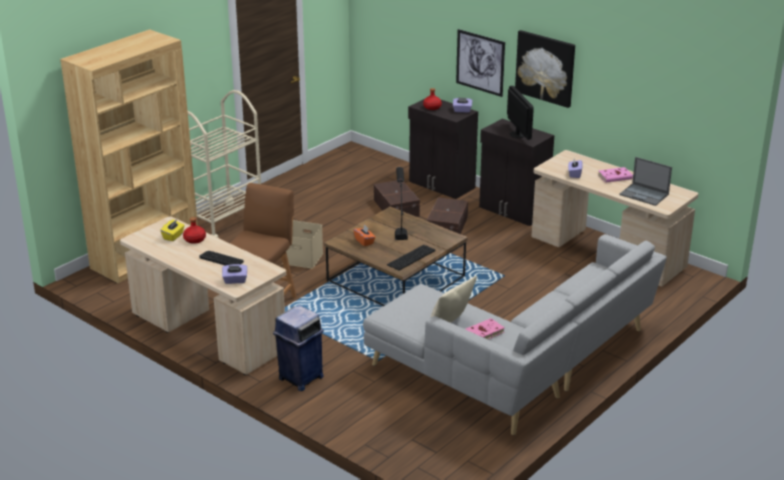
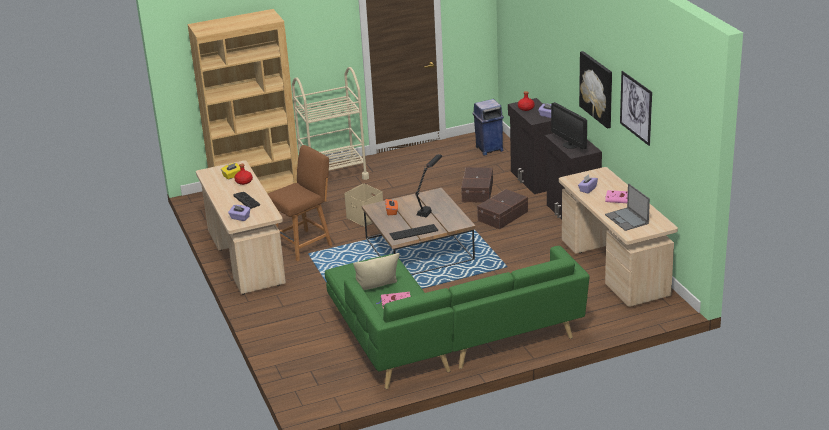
camera: 30 degrees right, 0 degrees up
blue trash can [273,305,324,391] -> blue trash can moved to [472,99,504,155]
grey sofa [363,234,667,435] -> green sofa [325,246,590,389]
picture [456,29,505,97] -> picture moved to [620,71,652,146]
monitor [507,86,534,140] -> monitor turned 135 degrees clockwise [551,102,587,150]

